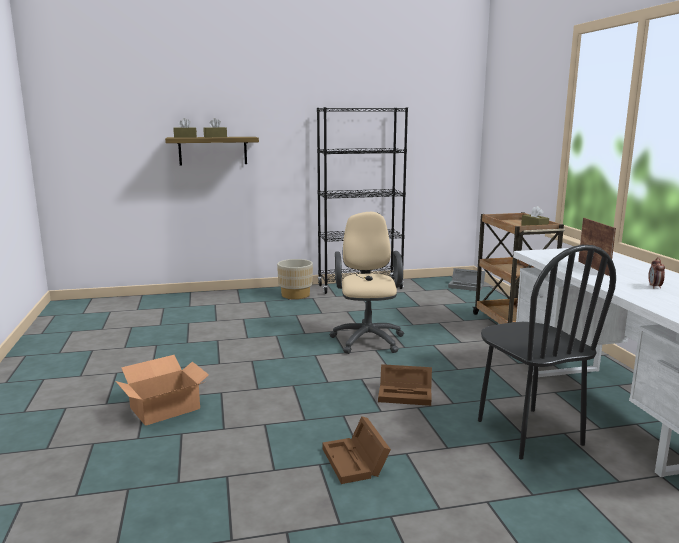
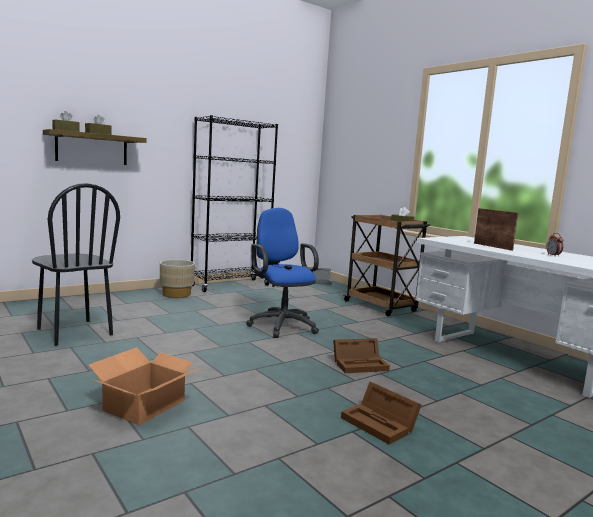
camera: 25 degrees left, 5 degrees down
beige office chair [330,212,404,354] -> blue office chair [246,208,319,338]
black chair [478,245,616,459] -> black chair moved to [32,183,120,346]

